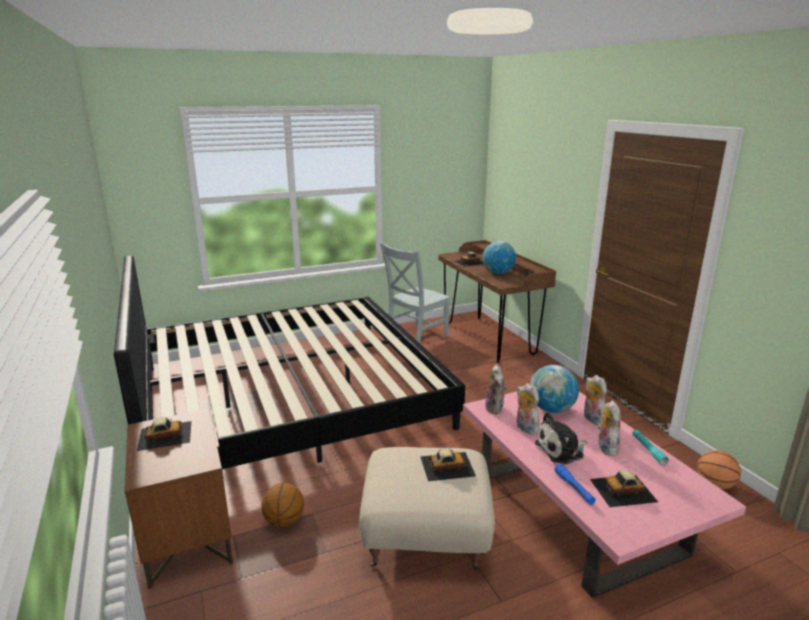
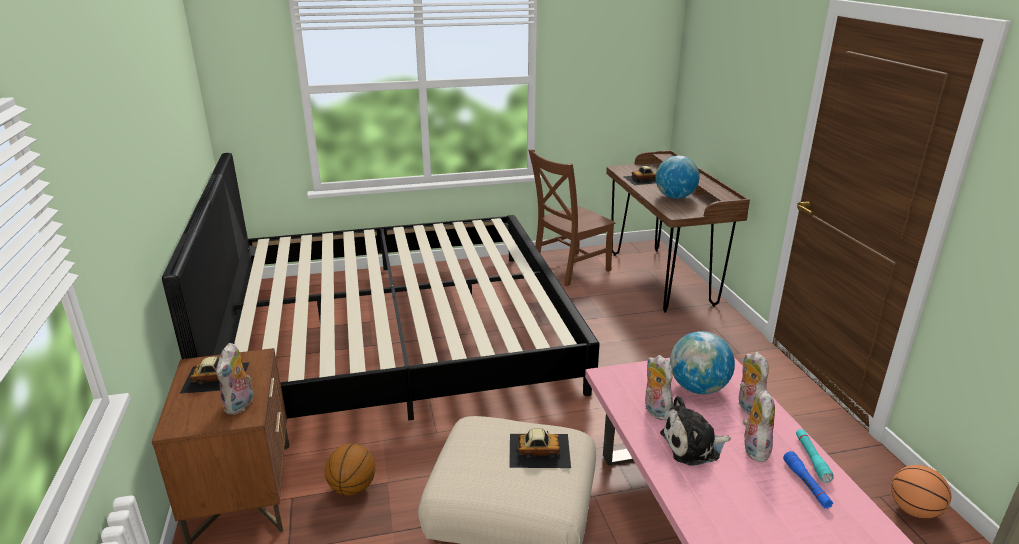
camera: 10 degrees right, 5 degrees up
grey chair [380,242,450,343] -> brown chair [528,149,615,286]
plush toy [485,364,508,414] -> plush toy moved to [216,343,253,415]
blue flashlight [554,464,596,505] -> blue flashlight moved to [783,451,833,509]
toy car [590,470,658,507] -> none

